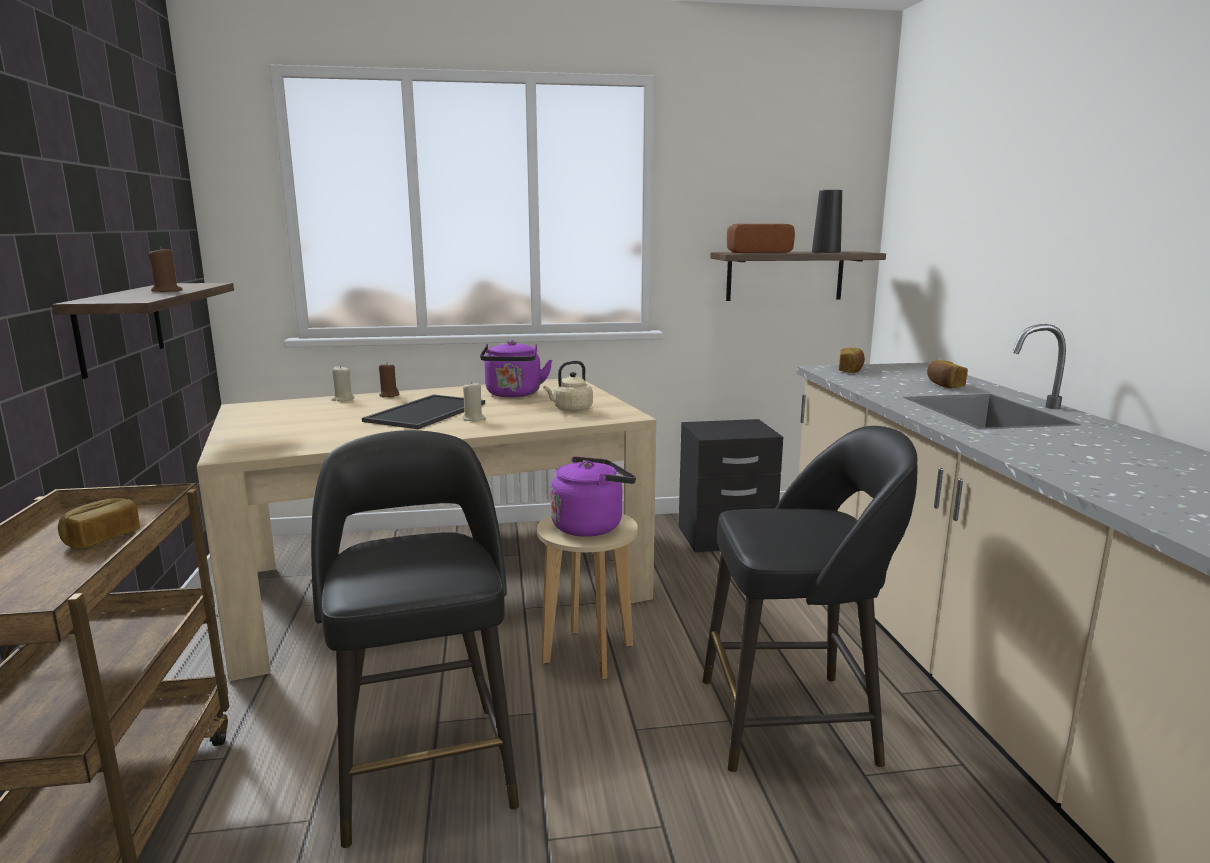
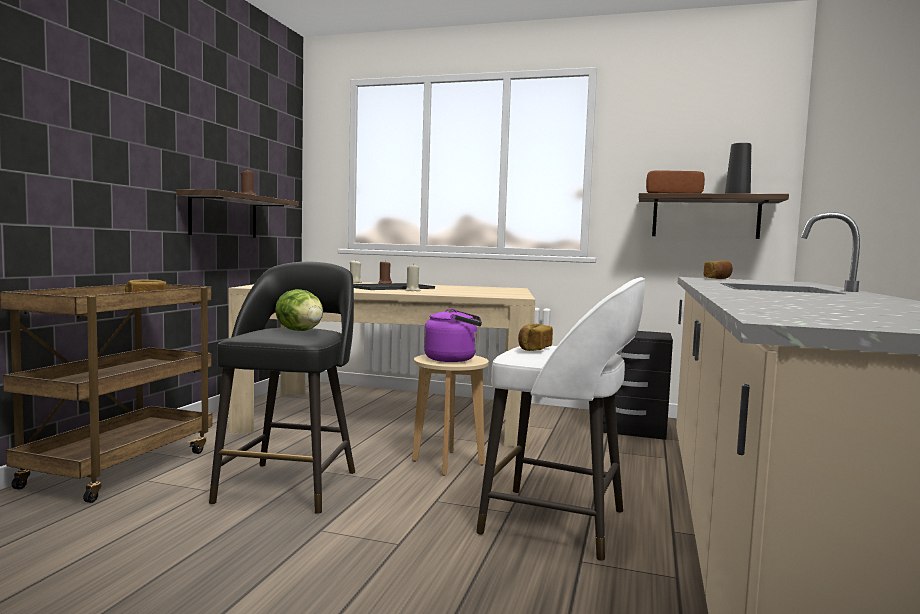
camera: 25 degrees right, 10 degrees down
purple kettle [480,340,552,397] -> none
beige kettle [543,361,593,412] -> none
black stool [703,426,917,772] -> white stool [476,277,645,561]
bread [927,360,968,388] -> bread moved to [518,324,553,351]
none -> lettuce [275,289,323,331]

